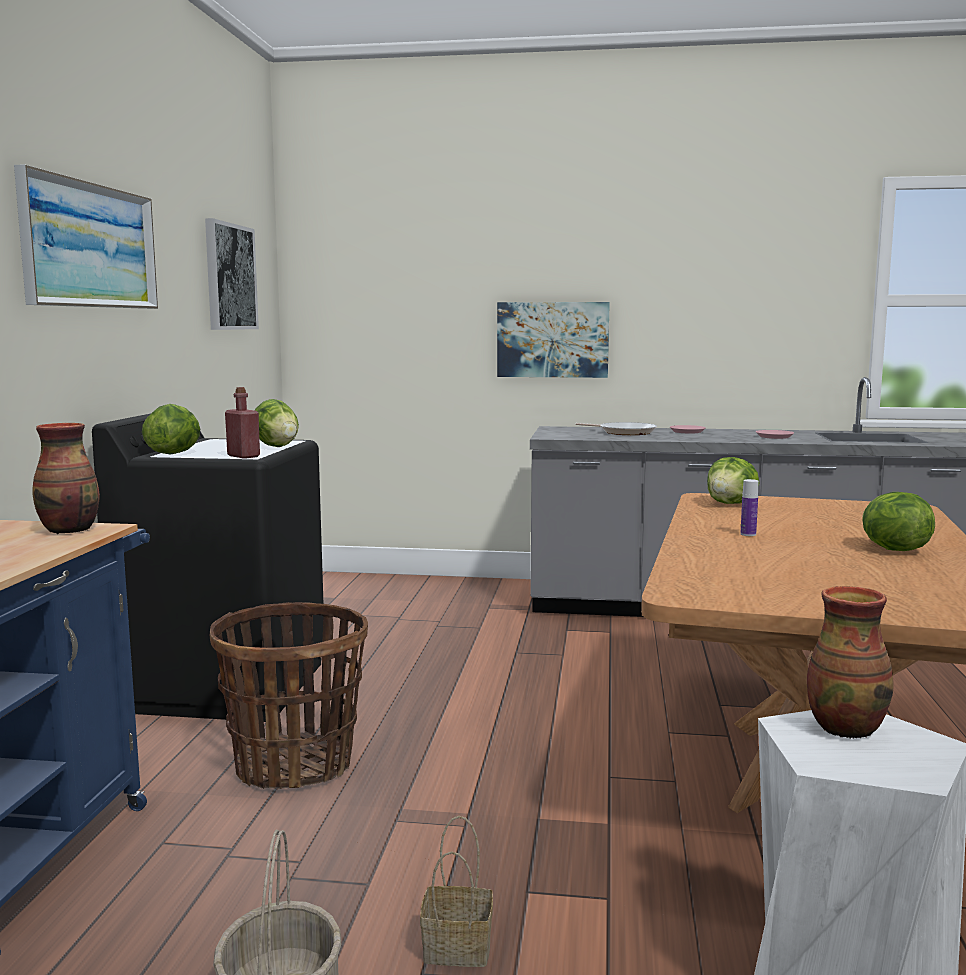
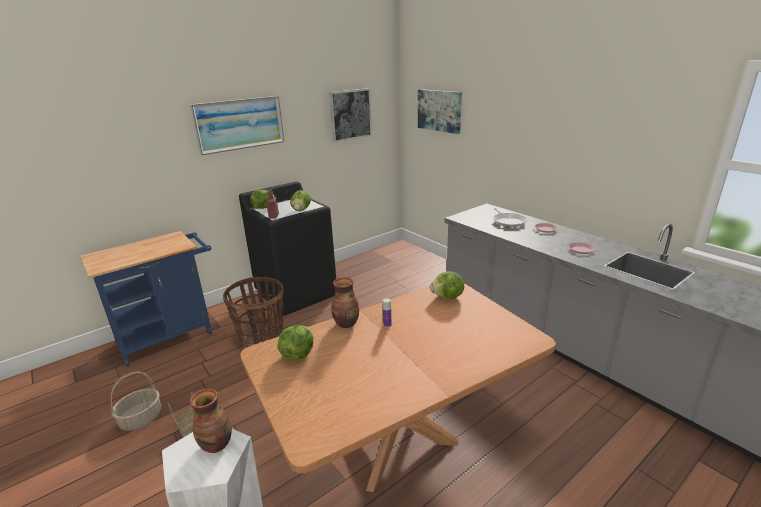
camera: 45 degrees right, 15 degrees up
vase [32,423,100,534] -> vase moved to [331,277,359,328]
picture [497,302,610,378] -> picture moved to [418,89,462,134]
lettuce [862,492,935,551] -> lettuce moved to [277,325,313,361]

